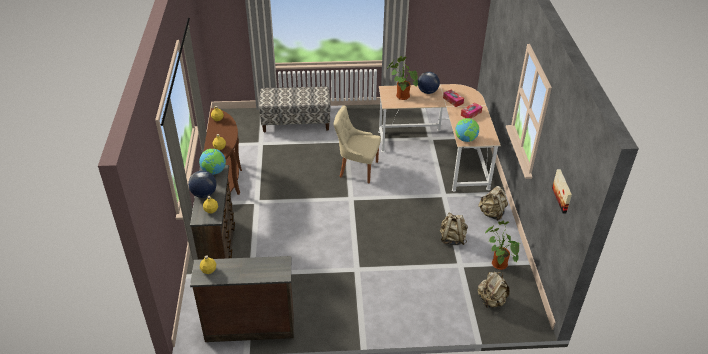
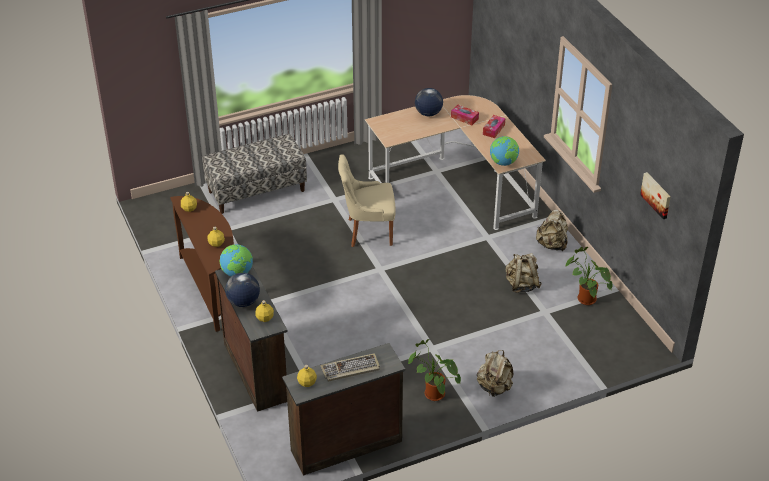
camera: 20 degrees left, 0 degrees up
potted plant [387,56,418,100] -> potted plant moved to [408,339,461,401]
beige backpack [478,272,510,308] -> beige backpack moved to [477,350,513,397]
none -> keyboard [321,353,380,382]

